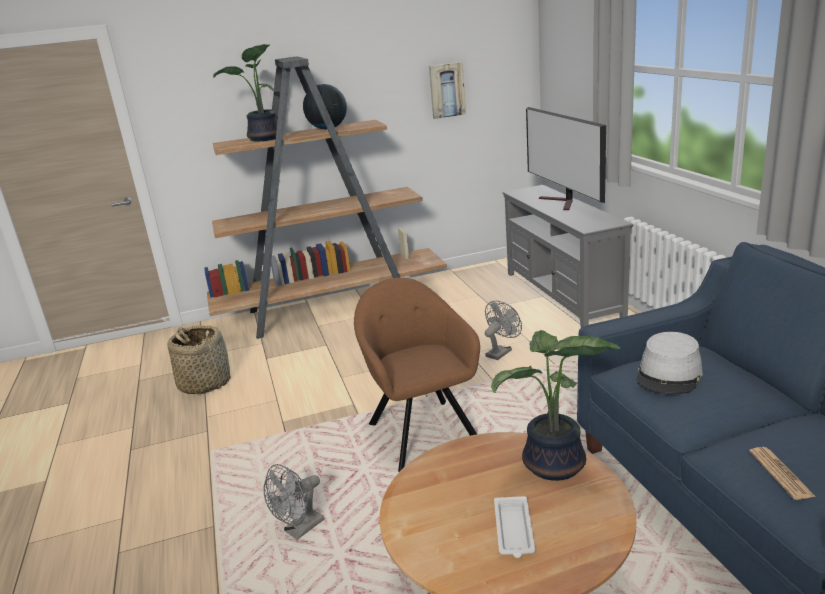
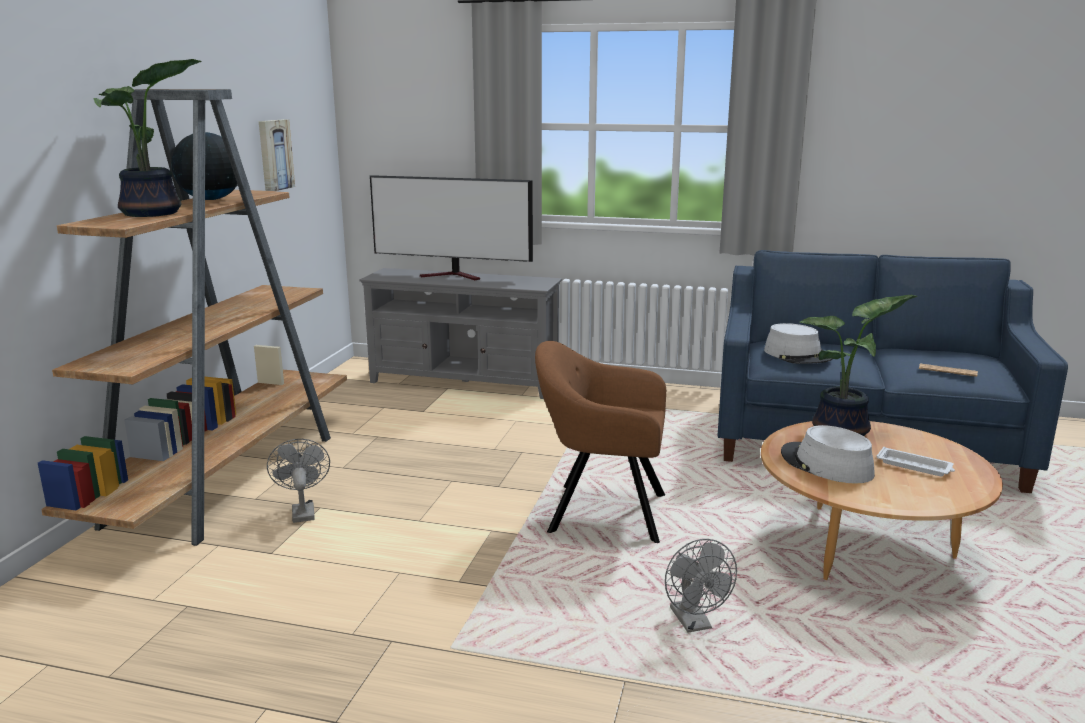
camera: 60 degrees left, 5 degrees down
basket [167,325,231,394] -> none
grey fan [485,301,522,360] -> grey fan moved to [267,439,330,523]
none -> grey hat [781,425,875,484]

